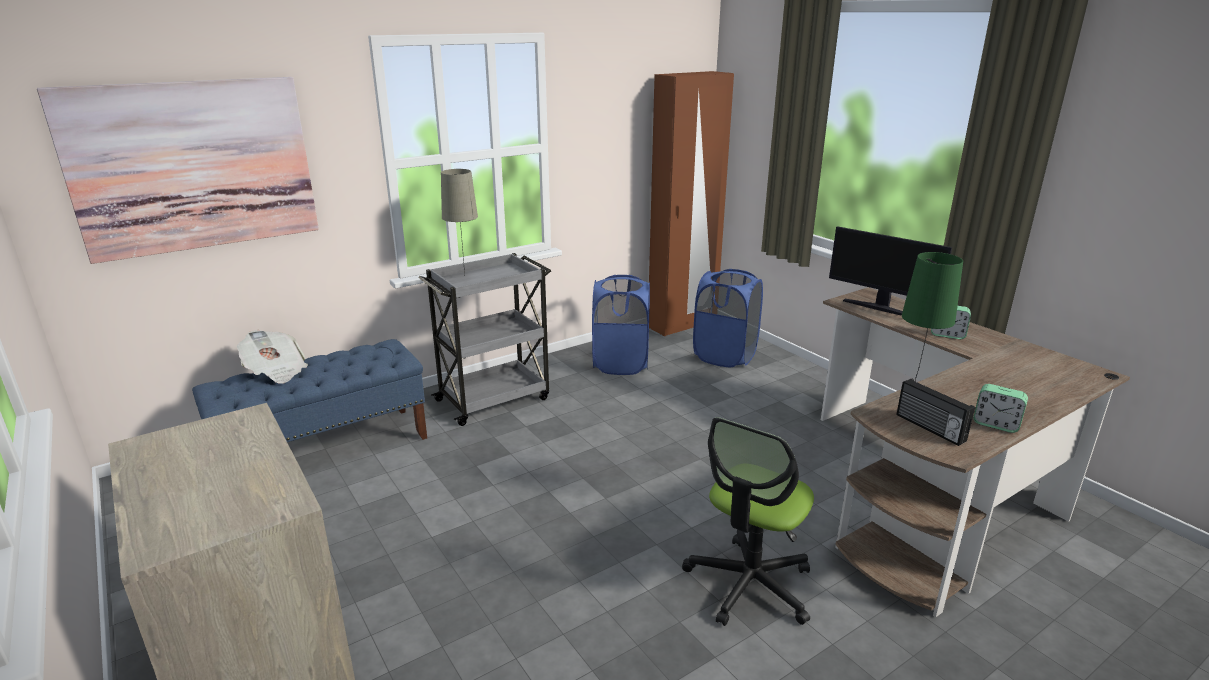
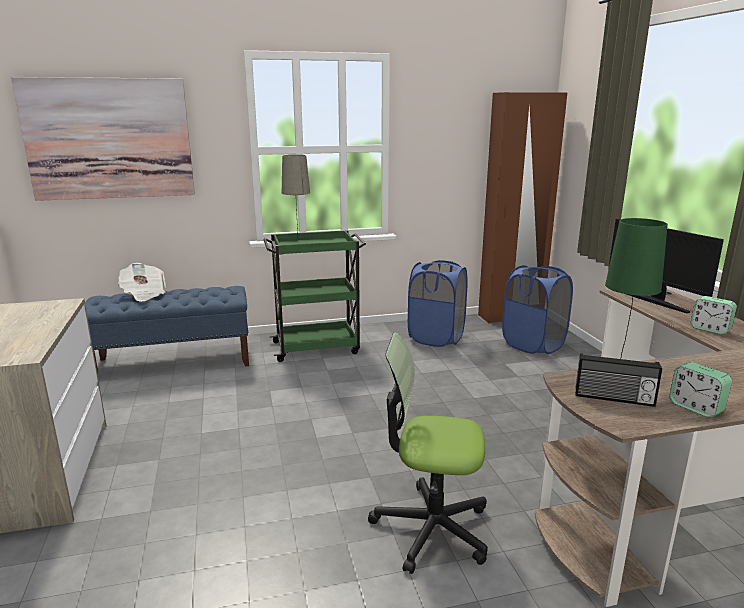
camera: 20 degrees right, 5 degrees down
grey cart [419,253,551,426] -> green cart [263,230,366,362]
office chair [682,417,814,626] -> office chair turned 45 degrees clockwise [368,332,488,574]
radio [897,378,975,446] -> radio turned 60 degrees counterclockwise [575,353,662,407]

